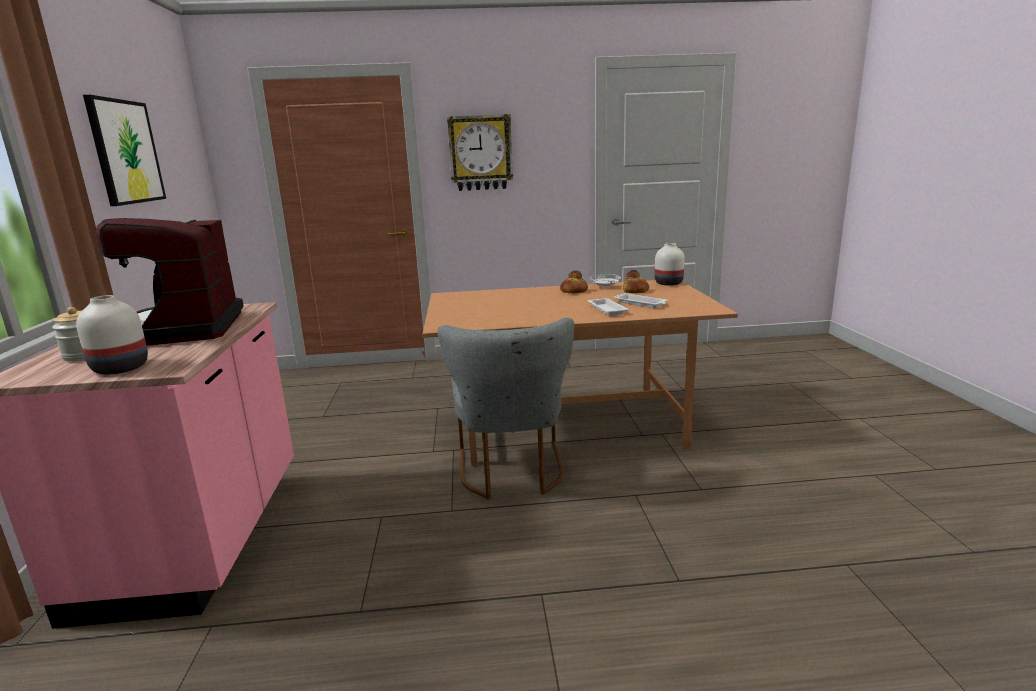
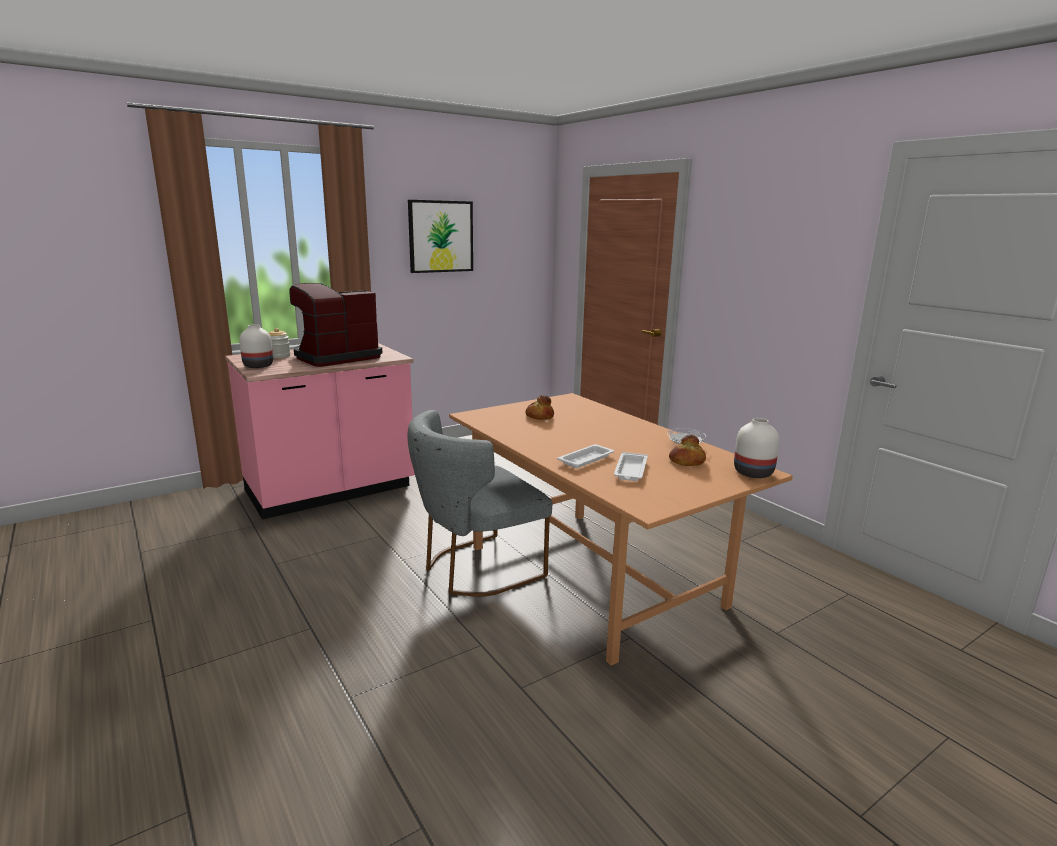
camera: 60 degrees right, 0 degrees up
wall clock [447,114,513,191] -> none
bread [560,270,588,293] -> bread moved to [525,395,554,420]

